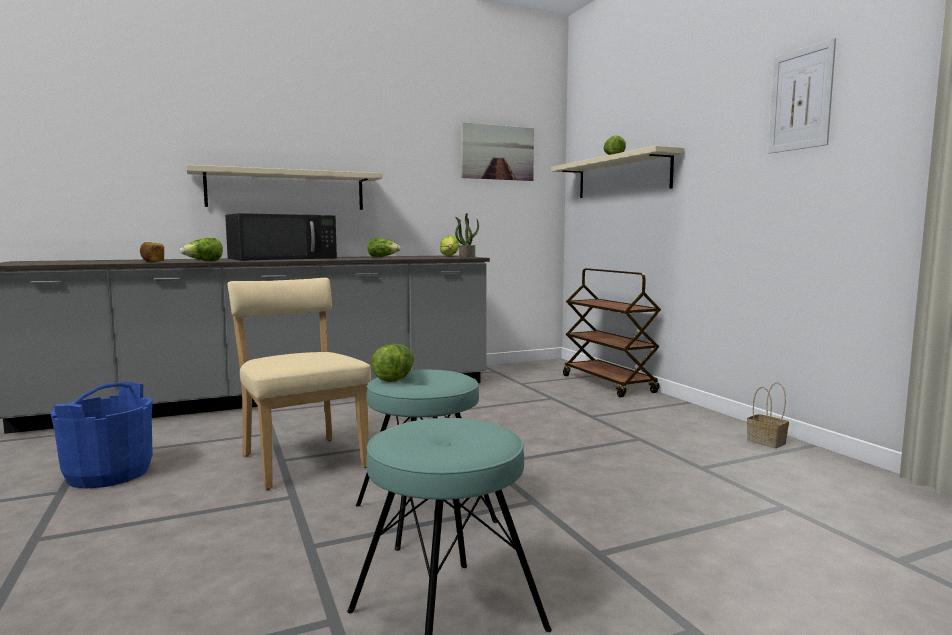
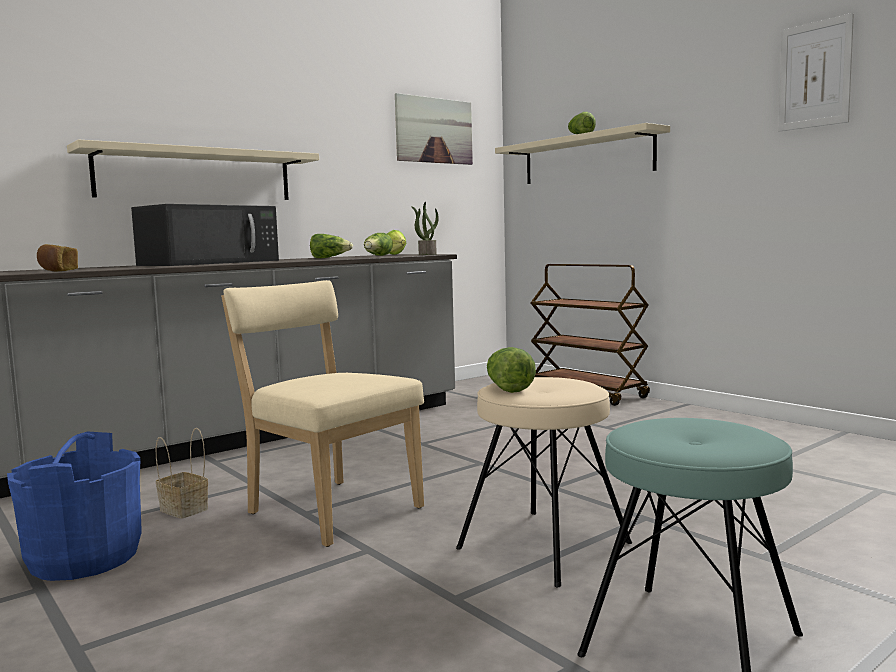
camera: 15 degrees left, 0 degrees up
lettuce [180,238,223,261] -> lettuce moved to [364,233,393,256]
turquoise stool [356,370,498,551] -> beige stool [456,377,632,587]
basket [747,382,789,448] -> basket moved to [156,428,208,519]

